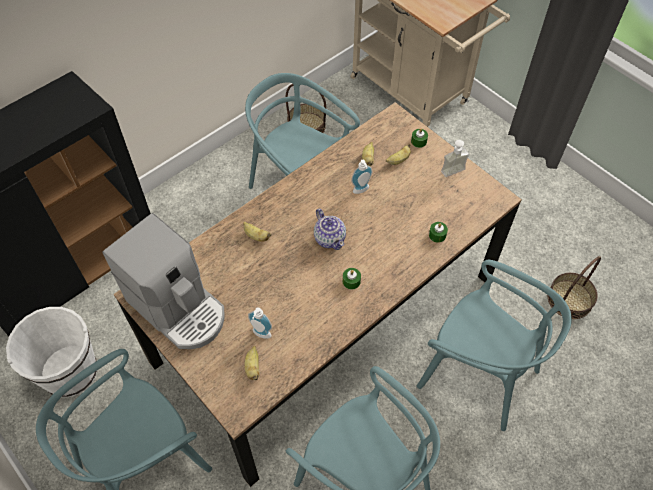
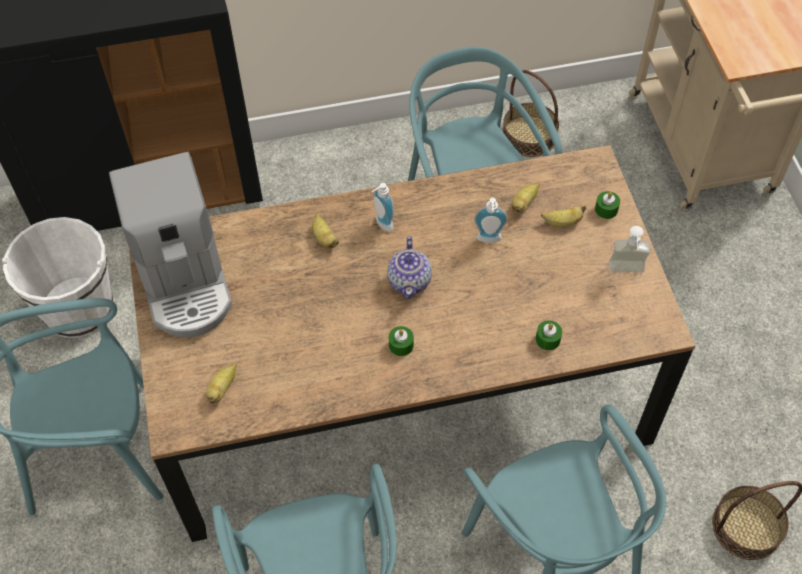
camera: 30 degrees right, 0 degrees up
soap dispenser [248,307,272,339] -> soap dispenser moved to [372,183,394,232]

